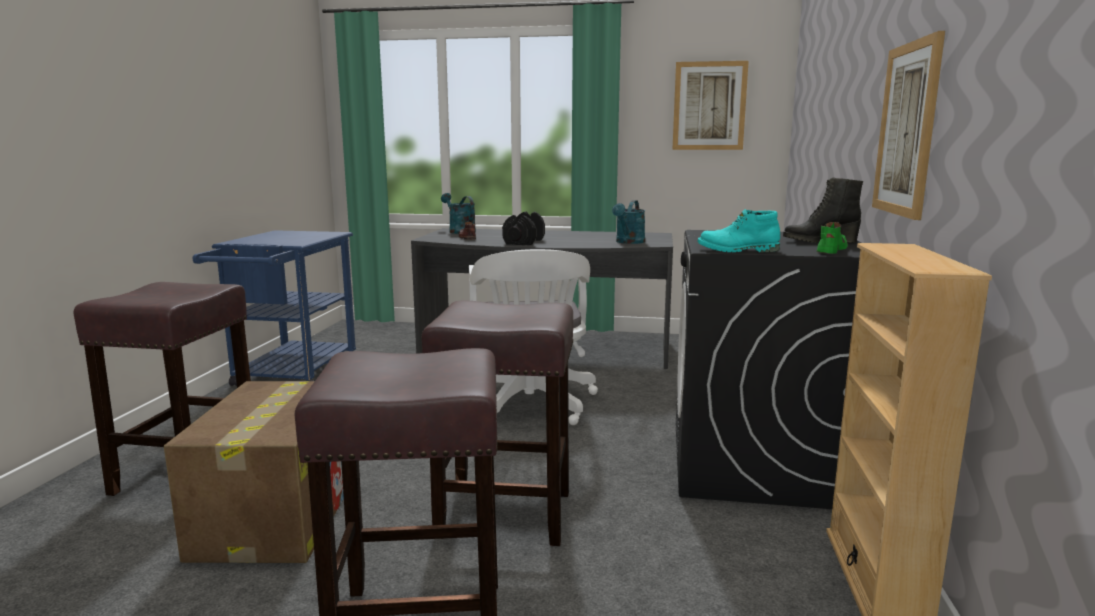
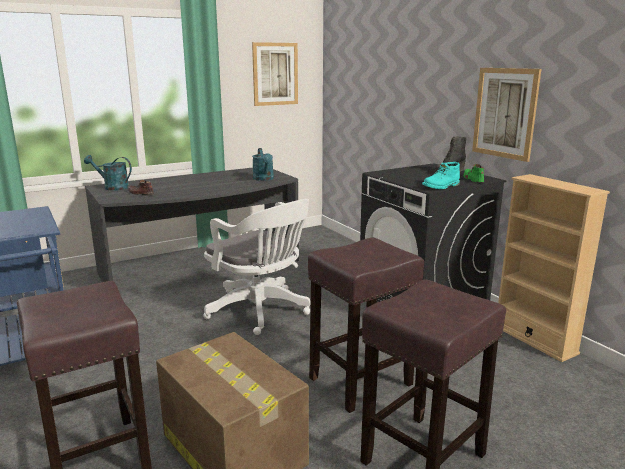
camera: 40 degrees left, 5 degrees up
black dumbbell [502,211,545,245] -> none

